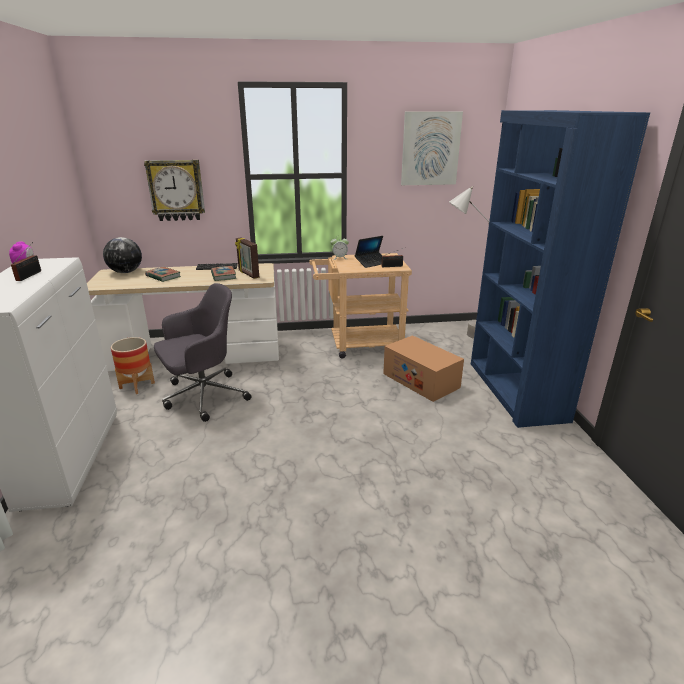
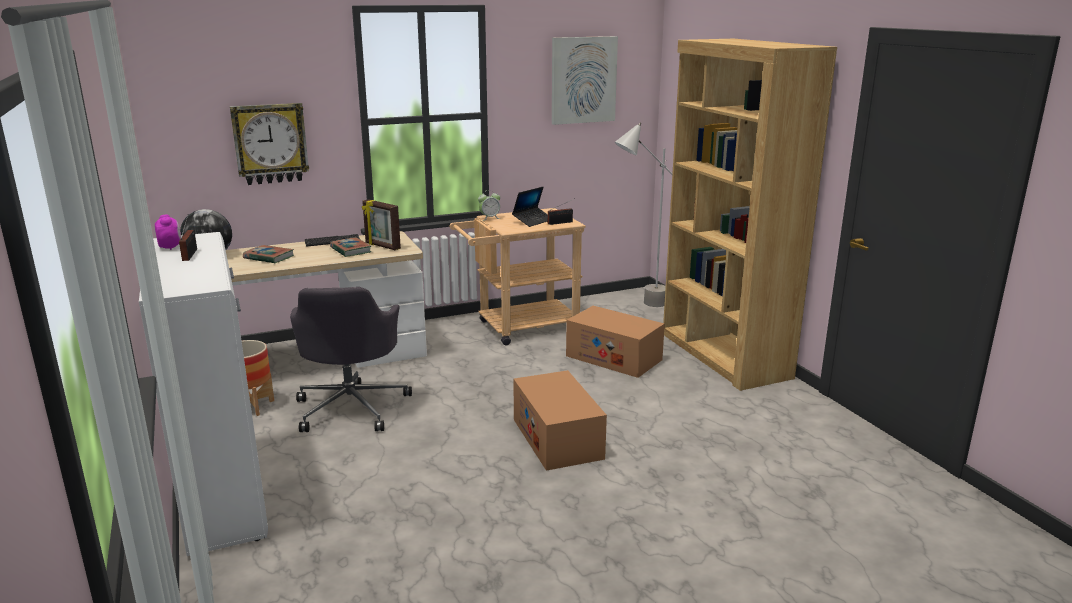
camera: 15 degrees left, 5 degrees down
grey office chair [154,283,251,422] -> grey office chair turned 135 degrees clockwise [290,287,412,432]
blue bookcase [471,110,650,428] -> brown bookcase [663,39,837,391]
none -> cardboard box [513,370,607,471]

